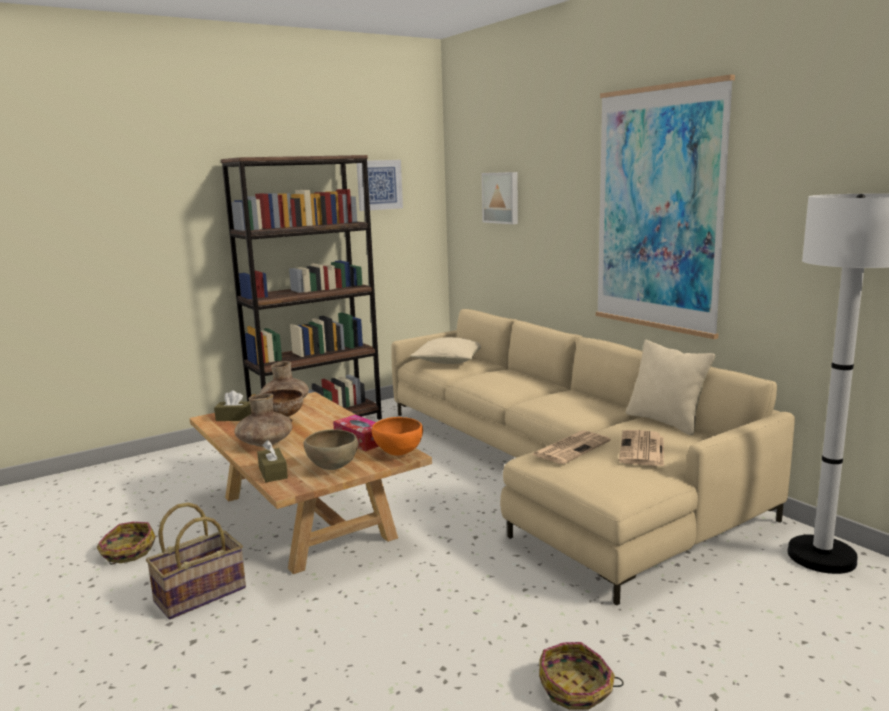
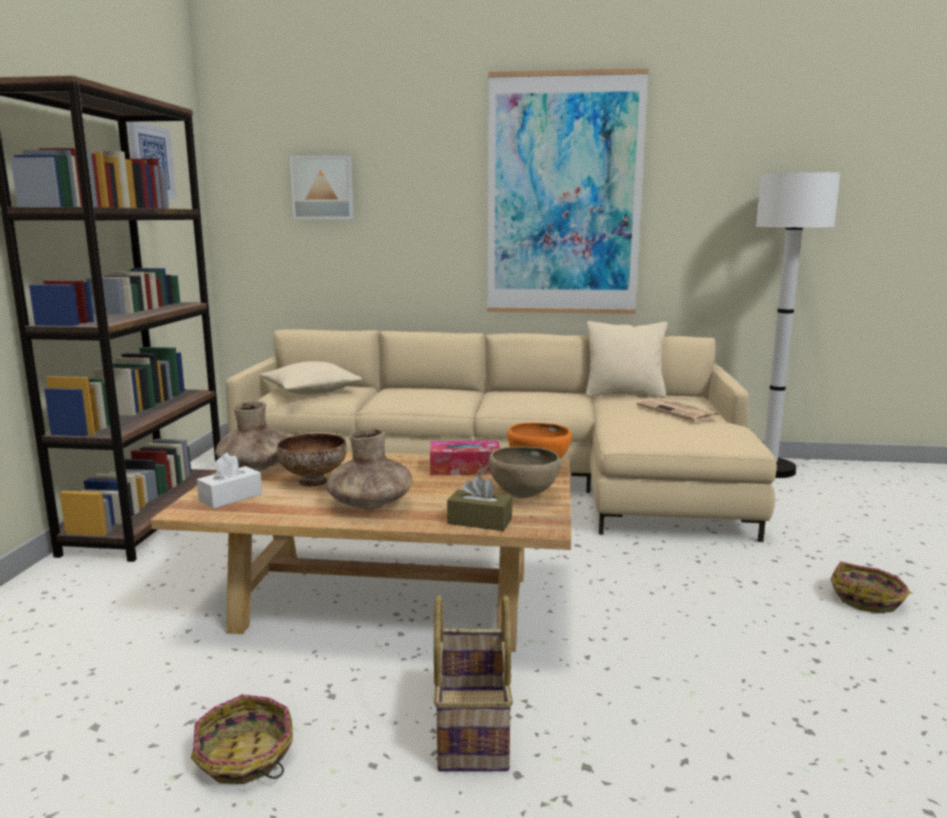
camera: 50 degrees left, 0 degrees up
brown tissue box [214,390,251,421] -> white tissue box [197,453,262,509]
newspaper [532,430,611,464] -> none

